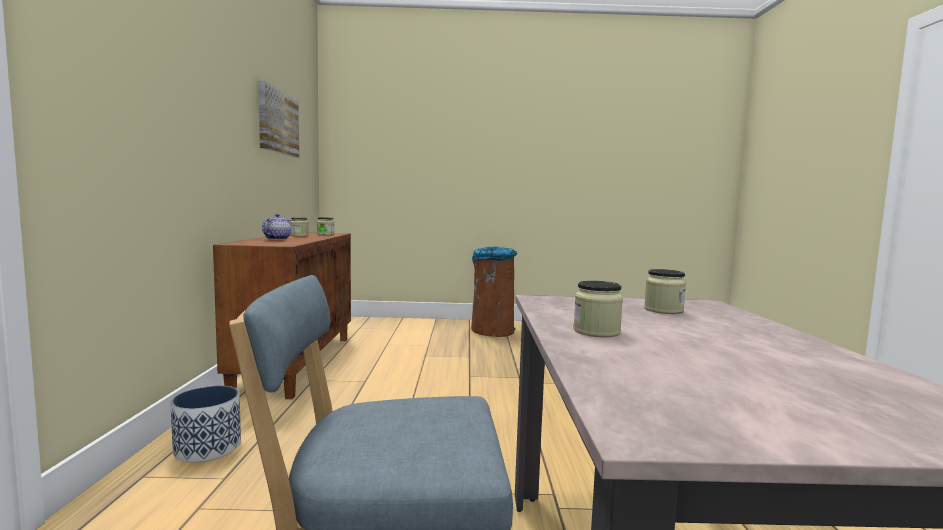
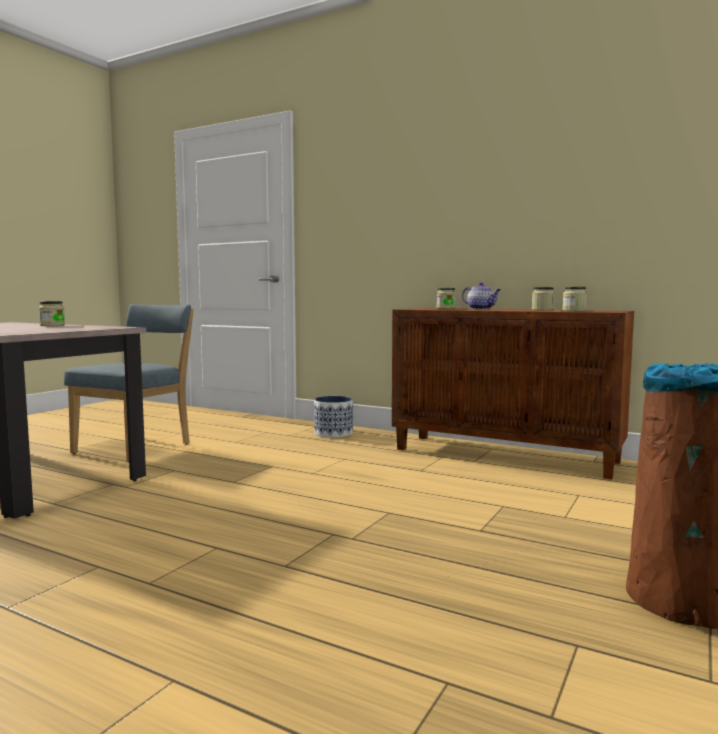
camera: 120 degrees right, 0 degrees up
picture [258,81,299,158] -> none
jar [644,269,686,314] -> jar moved to [436,288,456,309]

